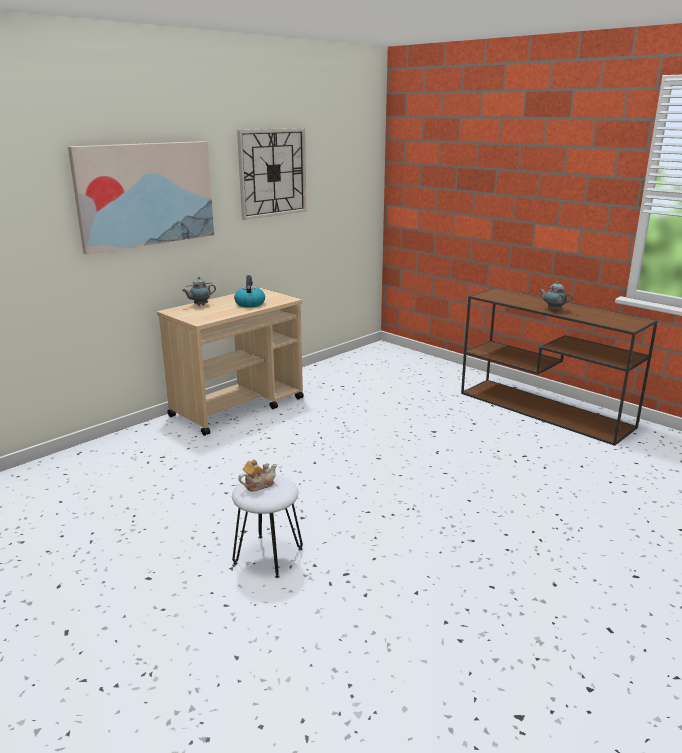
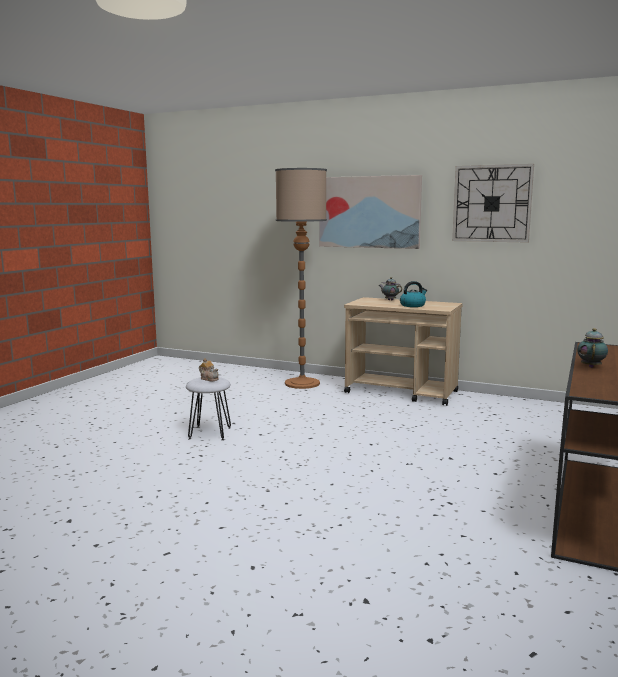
camera: 70 degrees right, 10 degrees down
none -> floor lamp [275,168,327,389]

